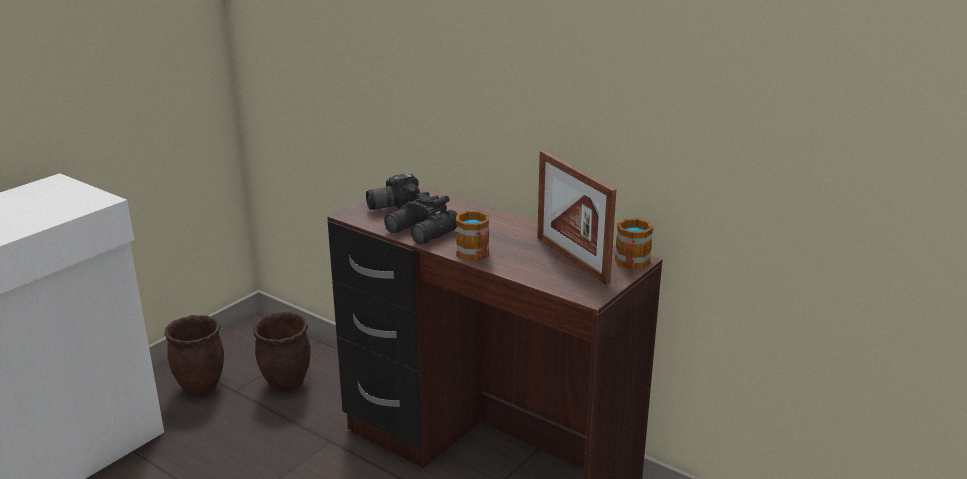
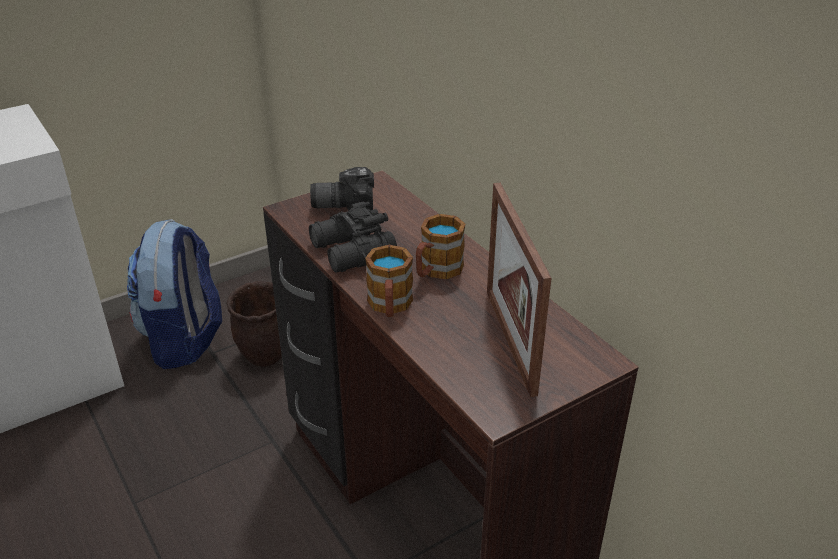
camera: 20 degrees right, 10 degrees up
brown planter [164,315,224,395] -> backpack [127,219,222,369]
mug [615,218,653,270] -> mug moved to [416,214,465,279]

